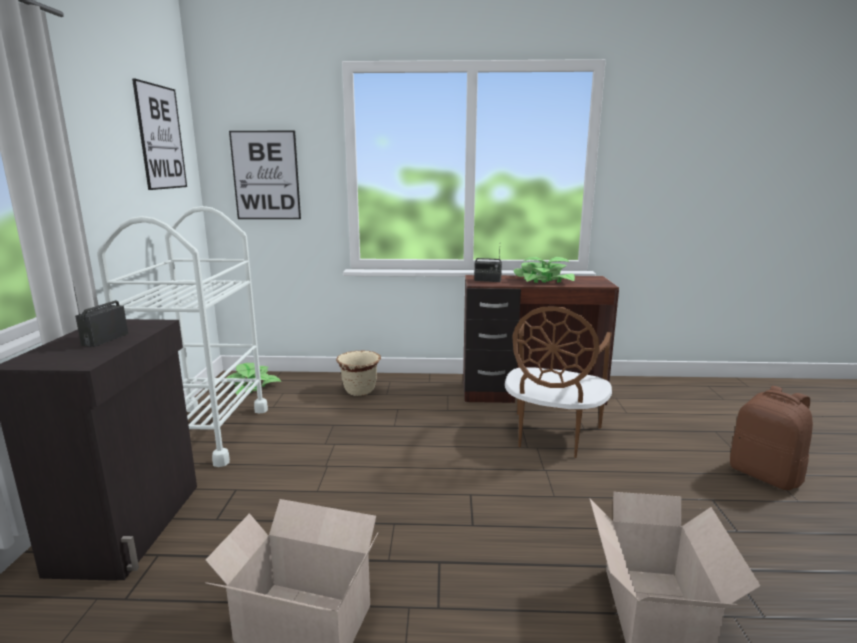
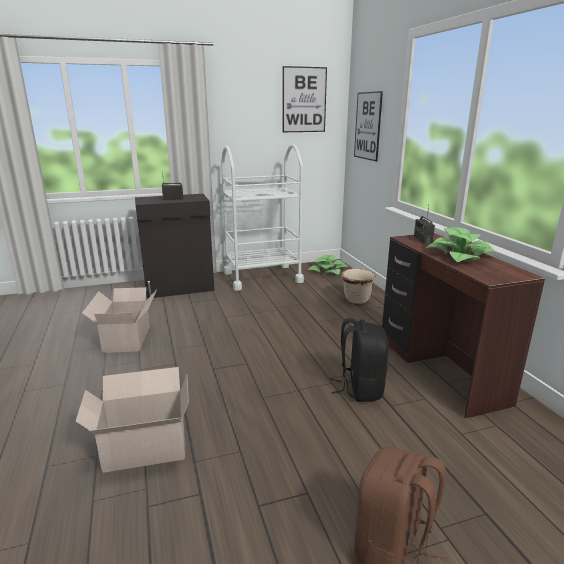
camera: 70 degrees right, 5 degrees up
brown chair [505,306,612,458] -> black backpack [330,318,389,402]

